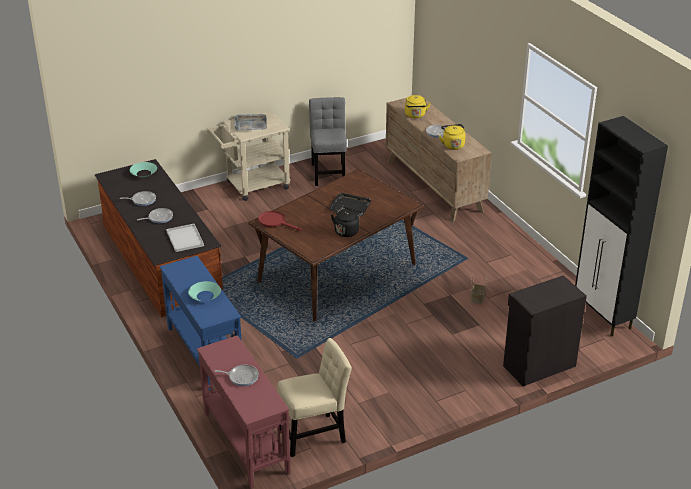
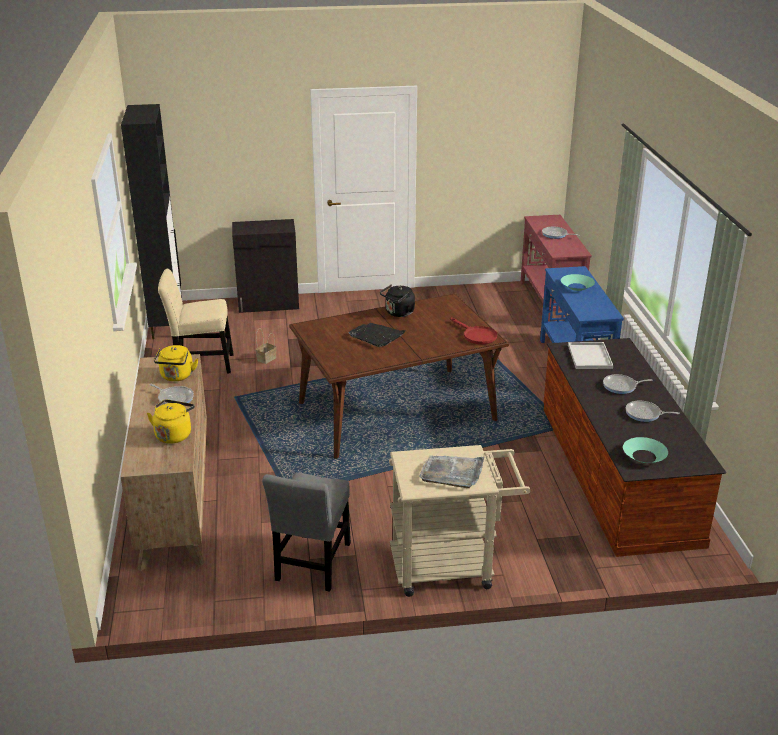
camera: 160 degrees left, 5 degrees down
beige chair [277,338,352,457] -> beige chair moved to [158,269,234,373]

